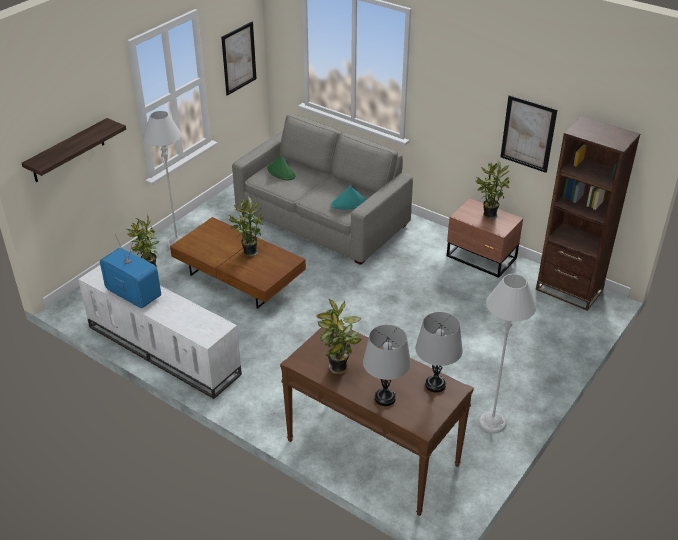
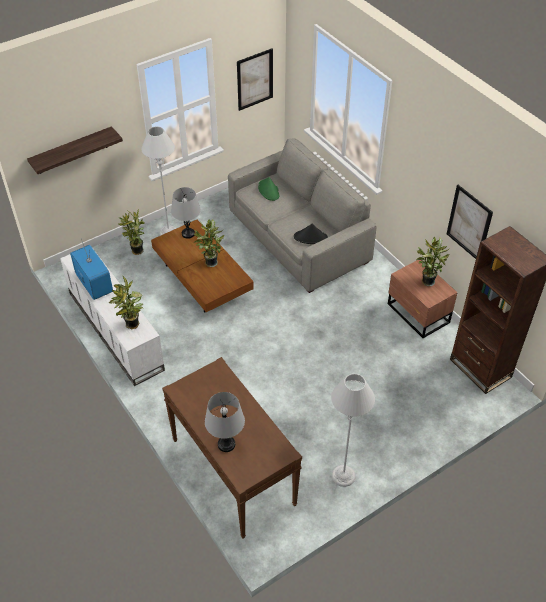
camera: 20 degrees right, 10 degrees up
potted plant [316,299,362,374] -> potted plant moved to [109,275,143,330]
turquoise hat [331,186,367,210] -> black hat [294,224,328,244]
grey table lamp [415,312,463,393] -> grey table lamp moved to [171,187,201,239]

